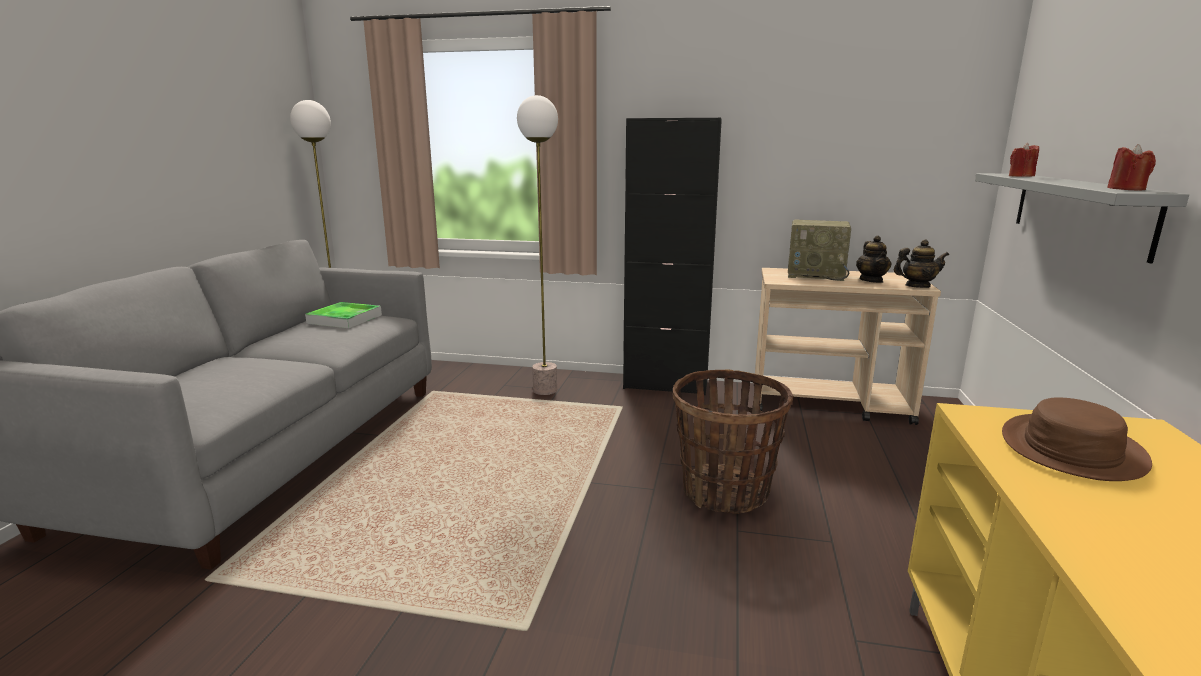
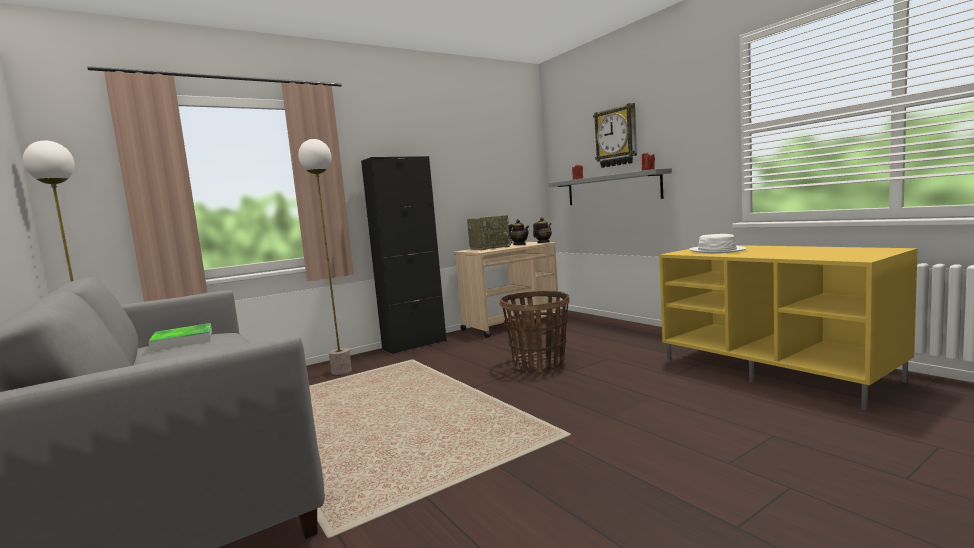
camera: 45 degrees left, 10 degrees down
brown hat [1002,397,1152,481] -> white hat [689,234,747,254]
none -> wall clock [593,103,637,168]

